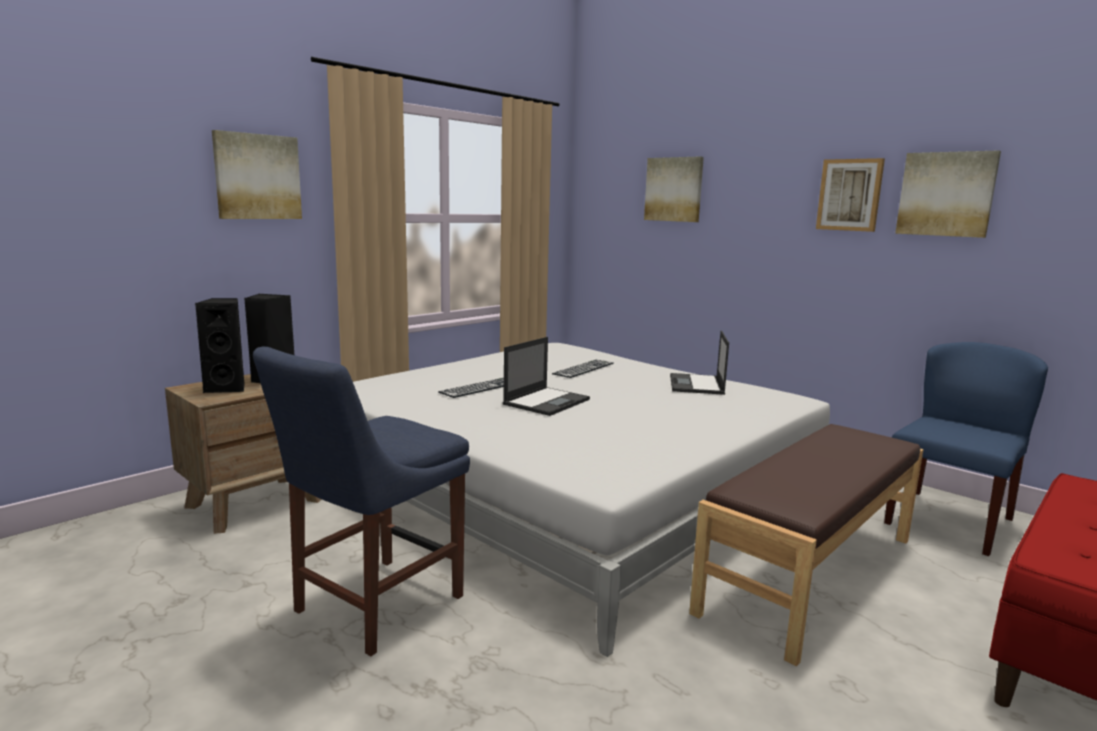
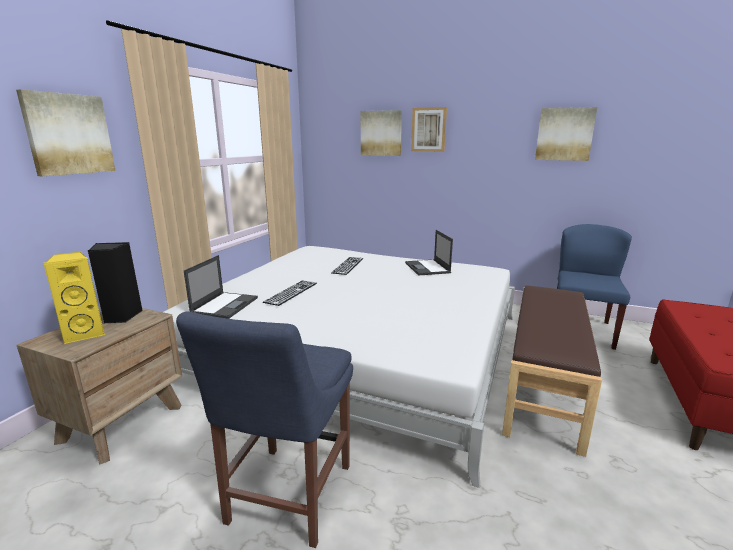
camera: 20 degrees left, 5 degrees up
black speaker [194,298,245,393] -> yellow speaker [43,252,105,344]
laptop [503,337,590,416] -> laptop moved to [184,255,258,319]
picture [816,158,885,232] -> picture moved to [411,107,447,152]

